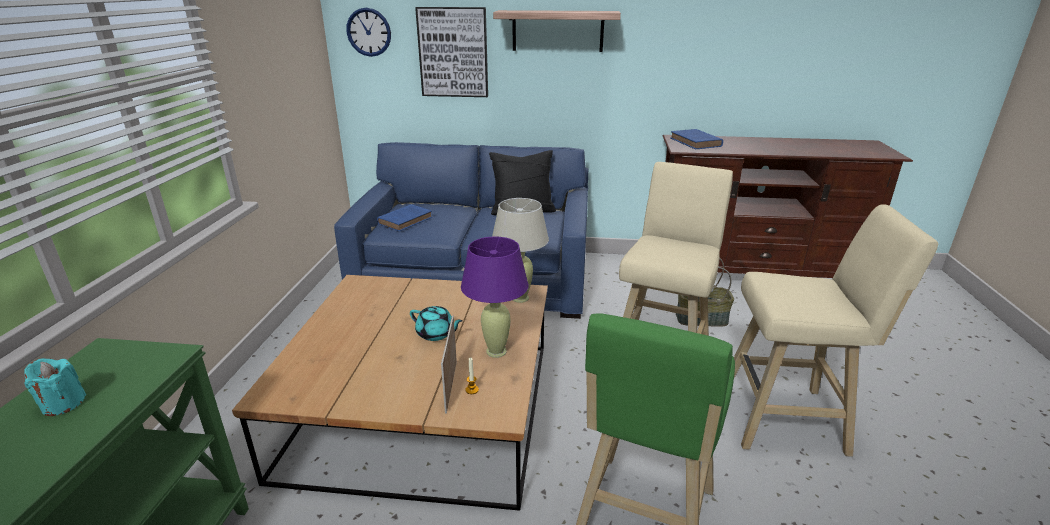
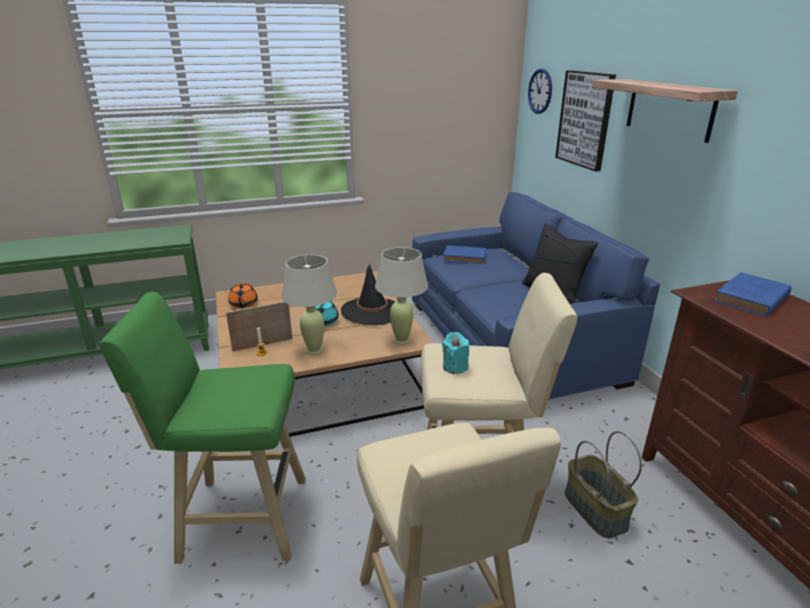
camera: 65 degrees right, 0 degrees up
turquoise candle [24,358,86,416] -> turquoise candle moved to [442,332,469,374]
purple table lamp [461,236,529,358] -> beige table lamp [281,254,337,355]
none -> orange teapot [228,283,258,308]
none -> black hat [341,264,395,325]

